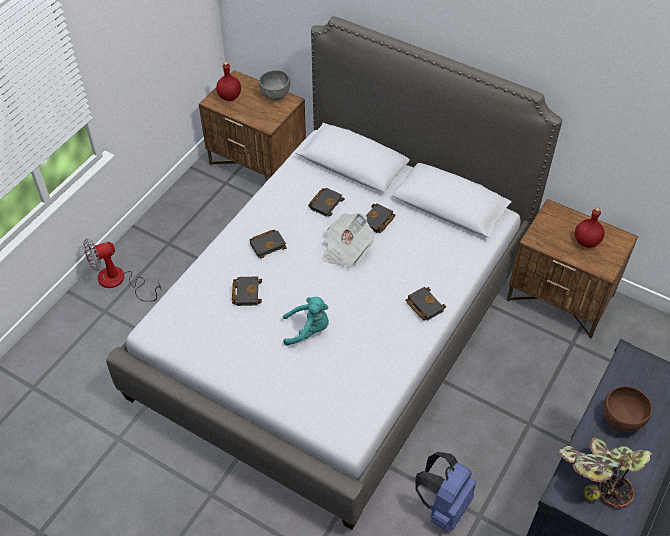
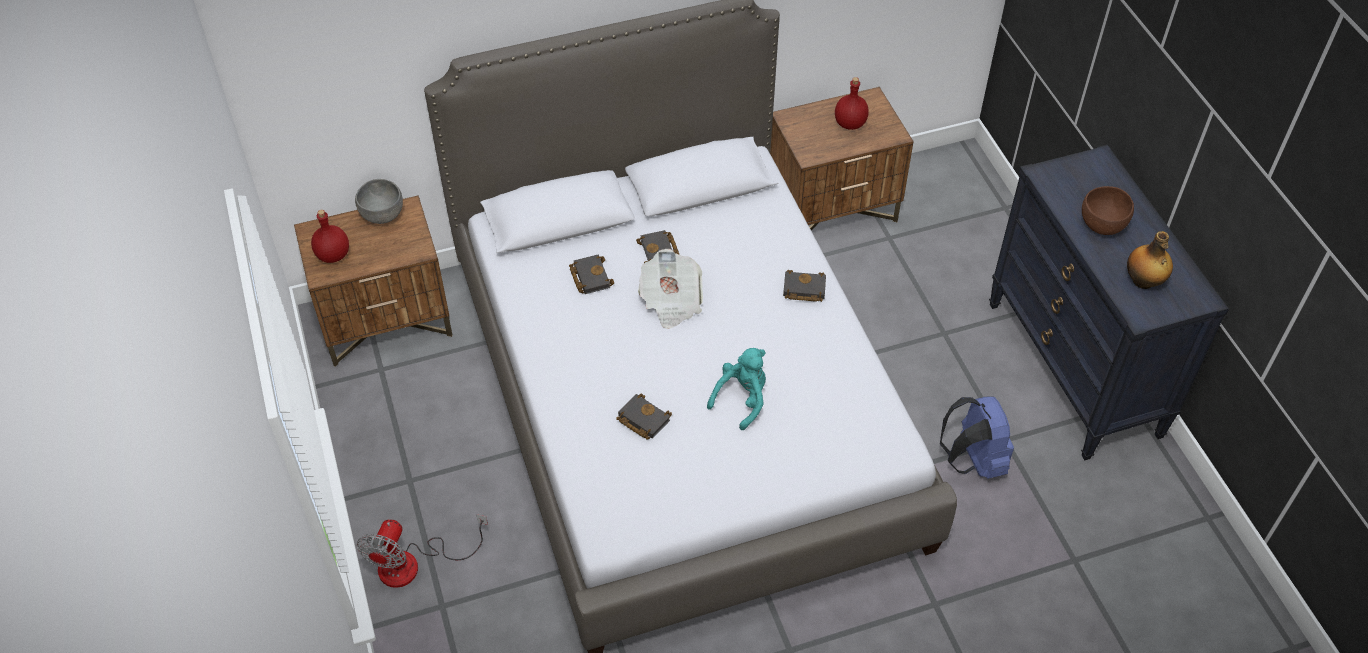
camera: 50 degrees left, 0 degrees up
black book [249,229,287,259] -> none
potted plant [558,437,652,508] -> bottle [1127,231,1173,289]

